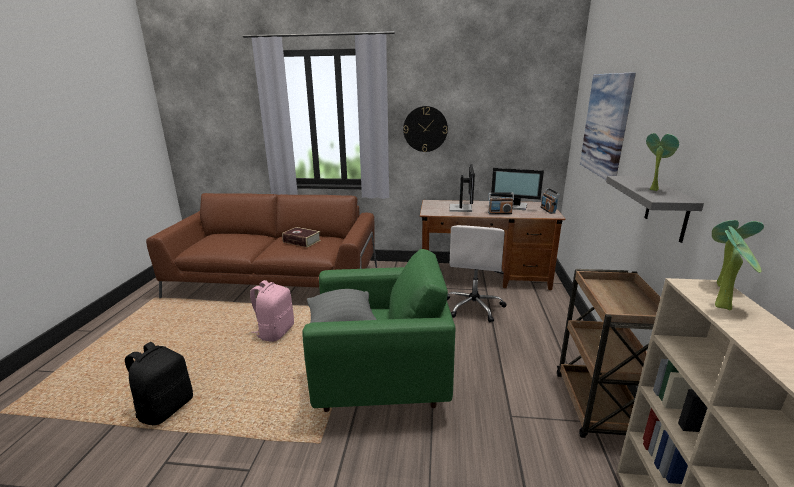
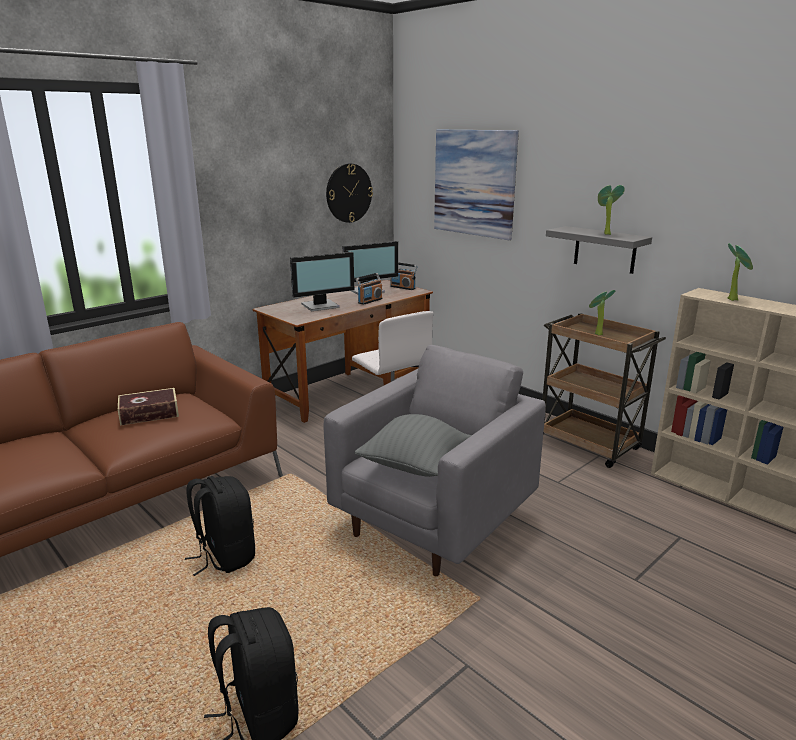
camera: 50 degrees left, 0 degrees up
pink backpack [250,280,294,342] -> black backpack [185,476,255,576]
green armchair [302,249,455,412] -> grey armchair [324,345,546,576]
wall clock [403,106,448,152] -> wall clock moved to [326,163,373,223]
monitor [450,164,475,212] -> monitor turned 105 degrees clockwise [290,252,354,311]
potted plant [712,220,764,287] -> potted plant moved to [589,290,615,335]

